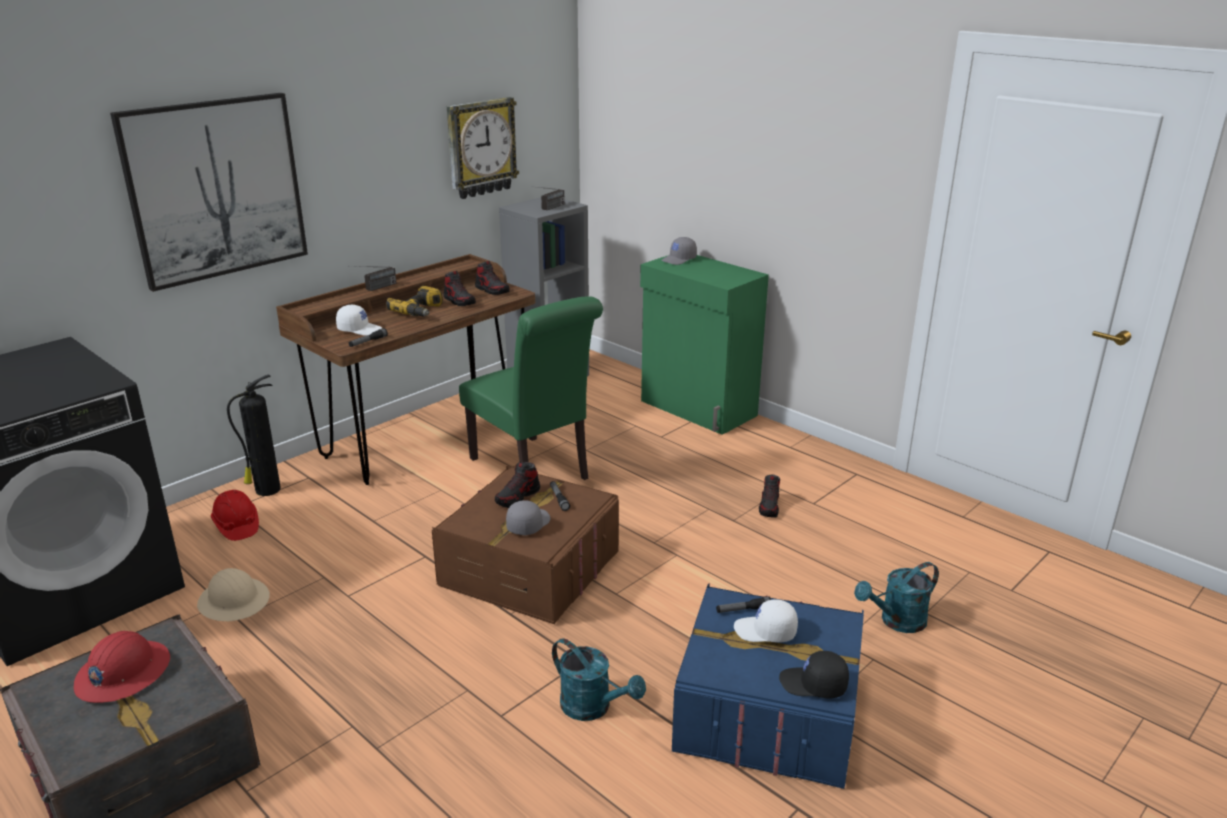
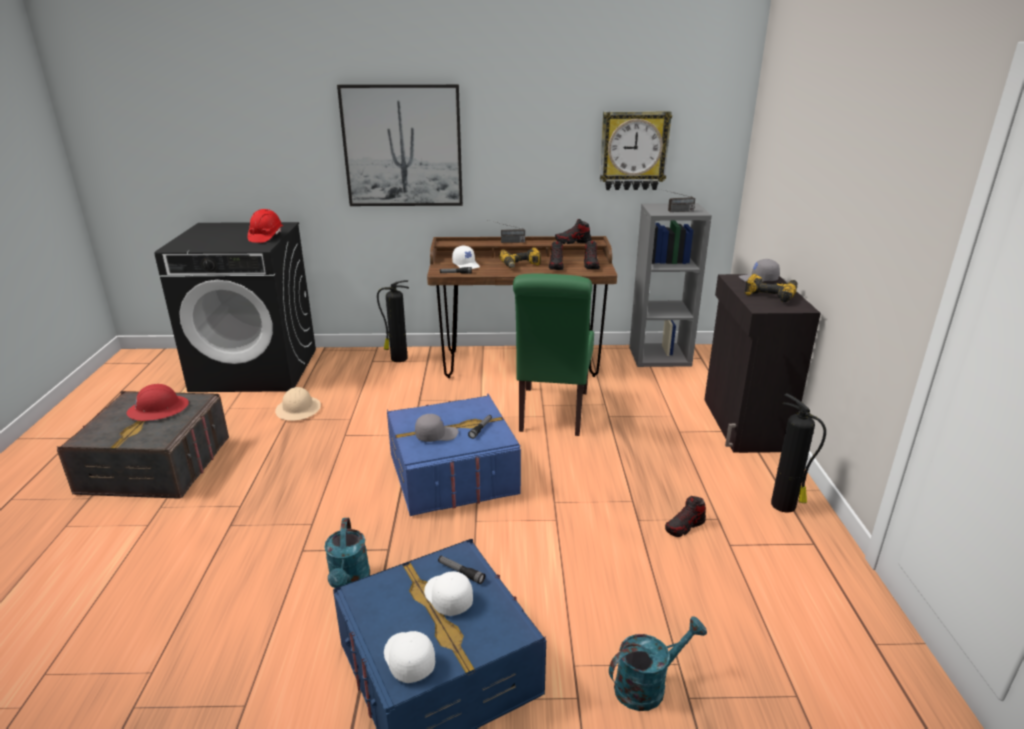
camera: 45 degrees right, 0 degrees up
red hard hat [211,490,259,541] -> red hard hat moved to [248,209,283,243]
brown storage box [432,466,619,624] -> blue storage box [387,393,521,516]
shoe [495,461,540,508] -> shoe moved to [555,219,591,244]
green cabinet [640,255,769,435] -> black cabinet [704,274,821,453]
black cap [779,651,849,699] -> white cap [384,631,435,683]
turquoise watering can [854,562,939,633] -> turquoise watering can turned 135 degrees clockwise [609,616,707,711]
none -> power drill [744,274,798,302]
none -> fire extinguisher [771,393,826,513]

